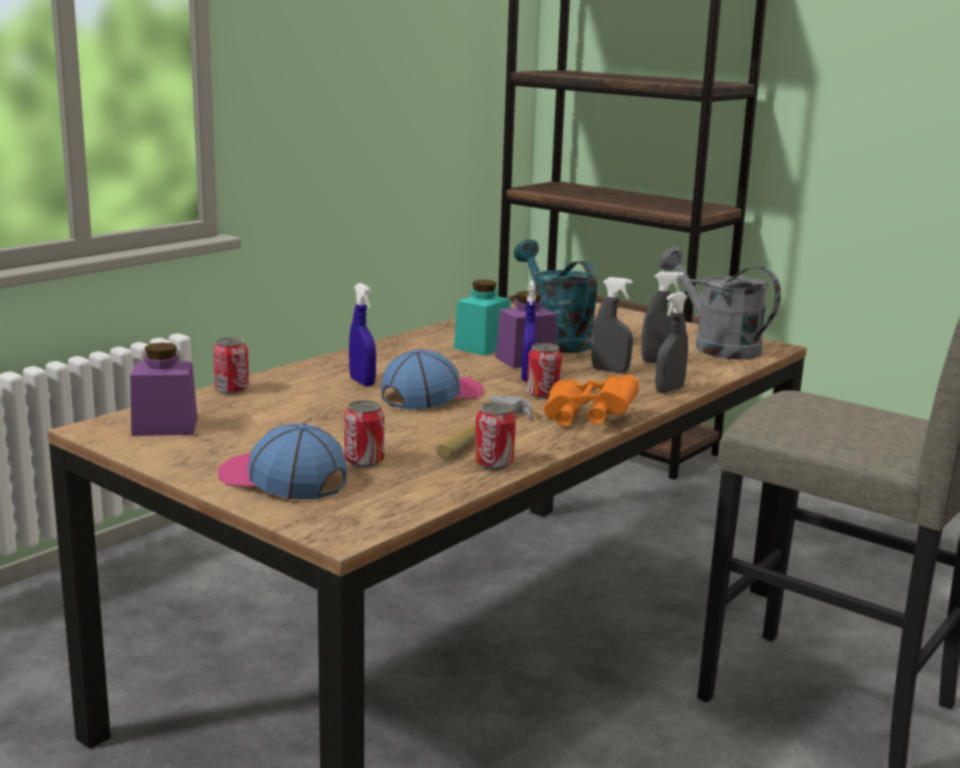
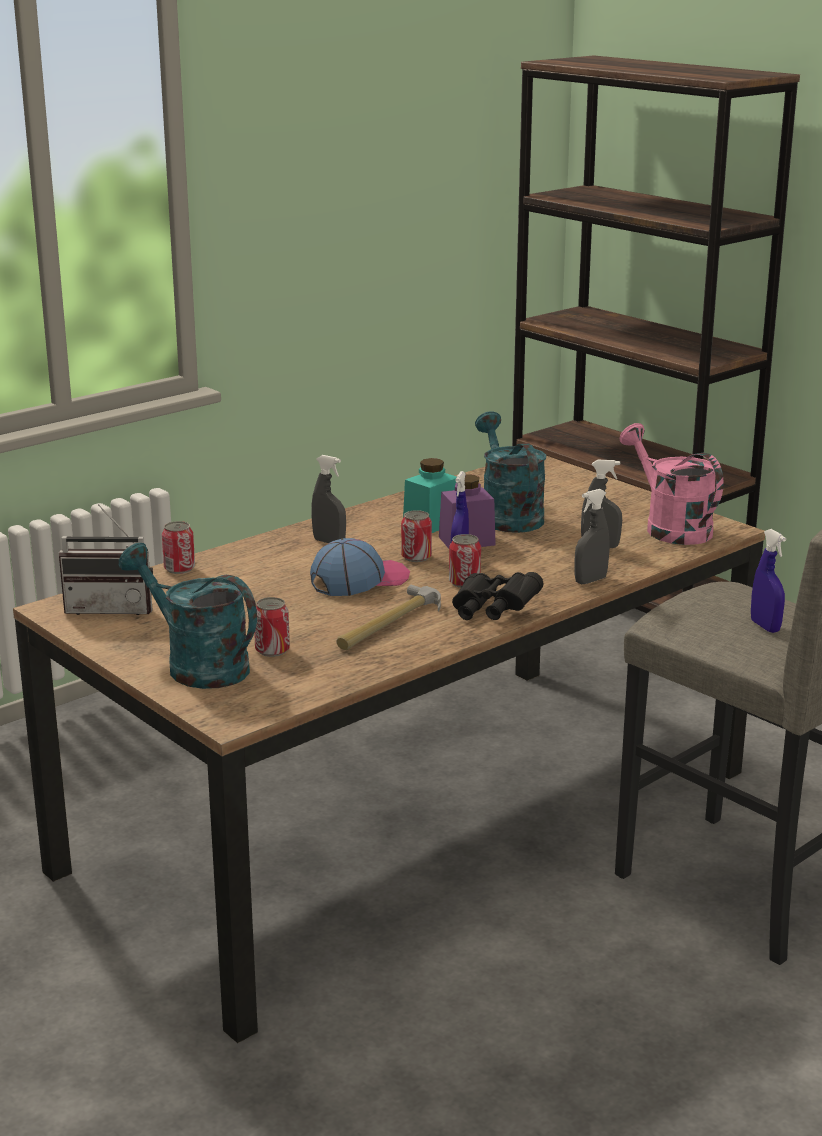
camera: 10 degrees right, 5 degrees up
purple jar [130,342,198,436] -> radio [59,504,153,615]
cap [218,423,347,499] -> turquoise watering can [119,543,257,689]
blue spray bottle [349,283,376,386] -> blue spray bottle moved to [751,529,786,633]
can [475,403,516,470] -> can moved to [401,510,432,562]
orange binoculars [544,375,639,427] -> black binoculars [452,572,543,620]
grey spray bottle [591,277,633,373] -> grey spray bottle moved to [311,455,346,543]
grey watering can [659,247,781,359] -> pink watering can [620,423,724,545]

